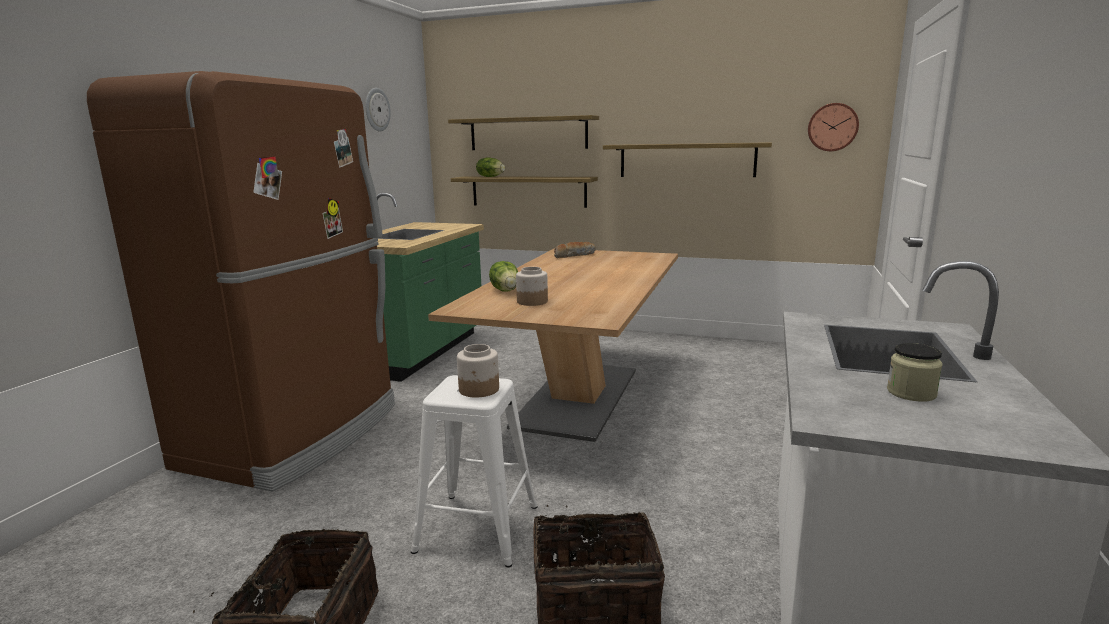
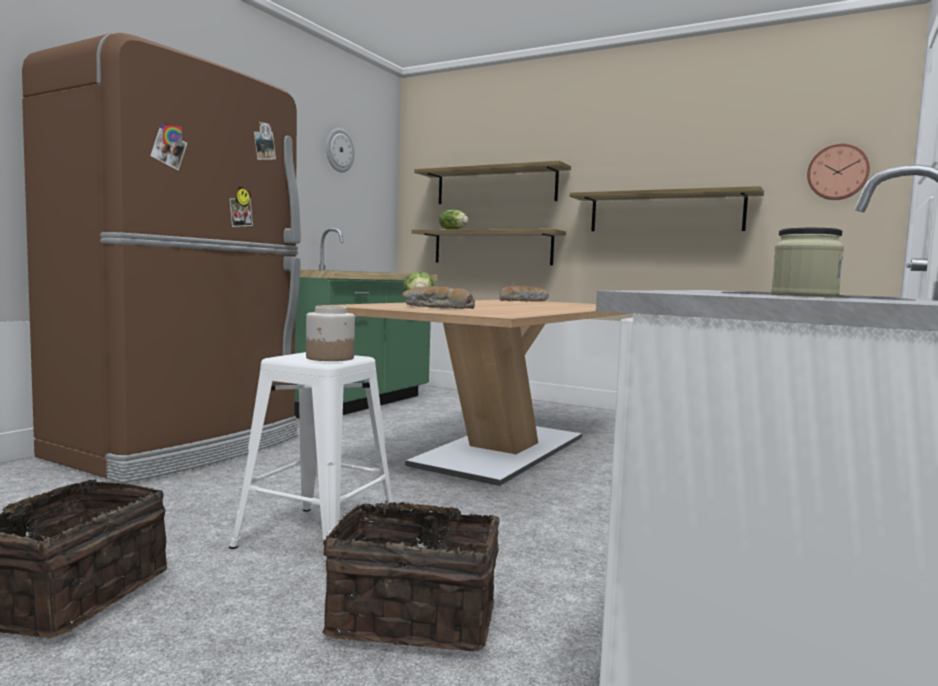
camera: 10 degrees right, 10 degrees down
jar [516,267,548,306] -> bread [402,286,475,309]

